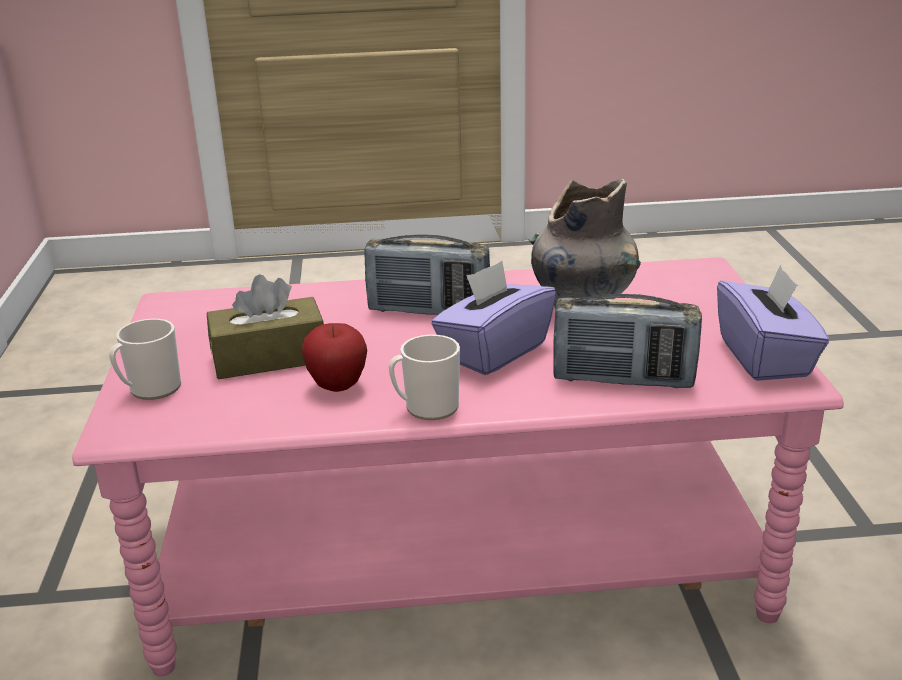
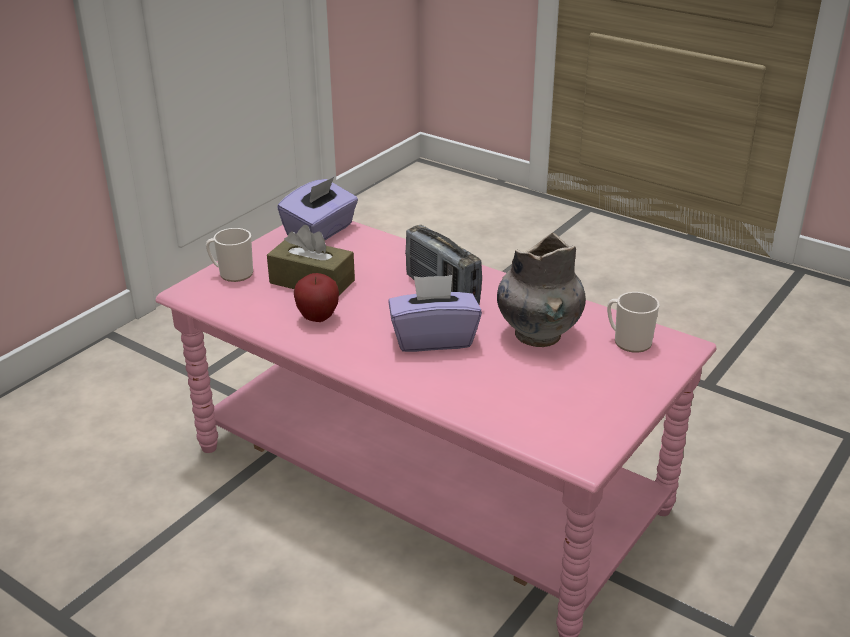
camera: 40 degrees right, 5 degrees up
mug [389,335,460,420] -> mug moved to [607,292,660,353]
radio [553,294,702,388] -> none
purple tissue box [717,265,829,381] -> purple tissue box moved to [277,177,358,240]

